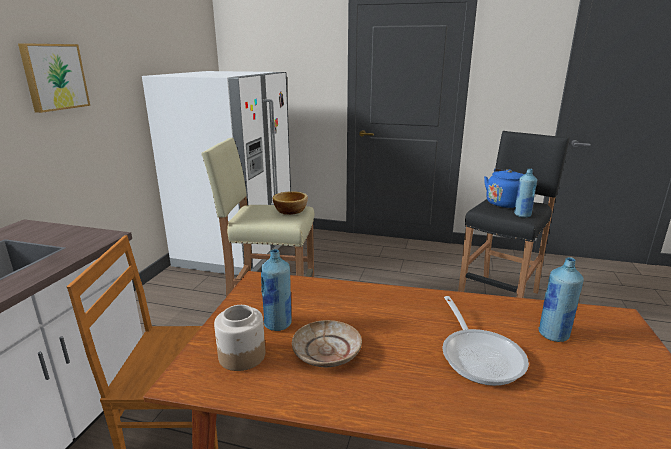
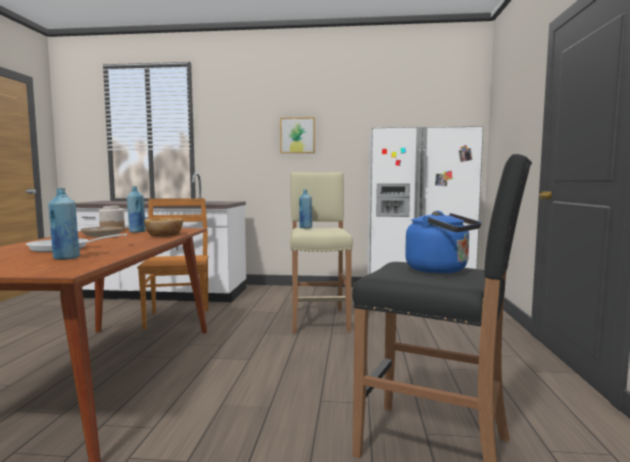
camera: 80 degrees right, 15 degrees down
bowl [273,191,308,215] -> bowl moved to [144,218,183,237]
blue bottle [514,169,537,218] -> blue bottle moved to [299,190,313,228]

